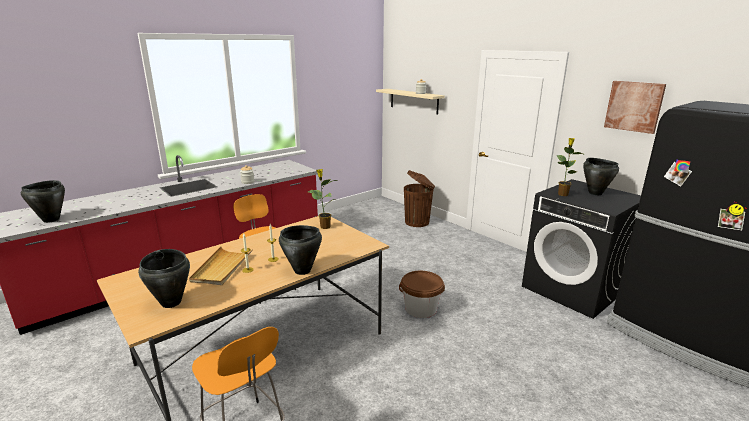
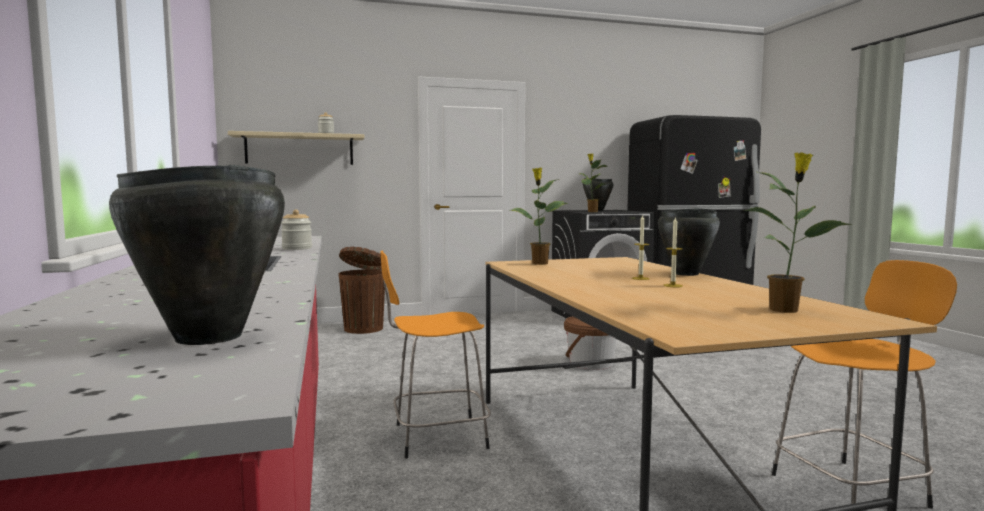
camera: 65 degrees left, 15 degrees down
black cooking pot [138,249,190,308] -> potted plant [744,153,852,313]
beige tray [189,247,253,285] -> none
picture [604,81,666,134] -> none

